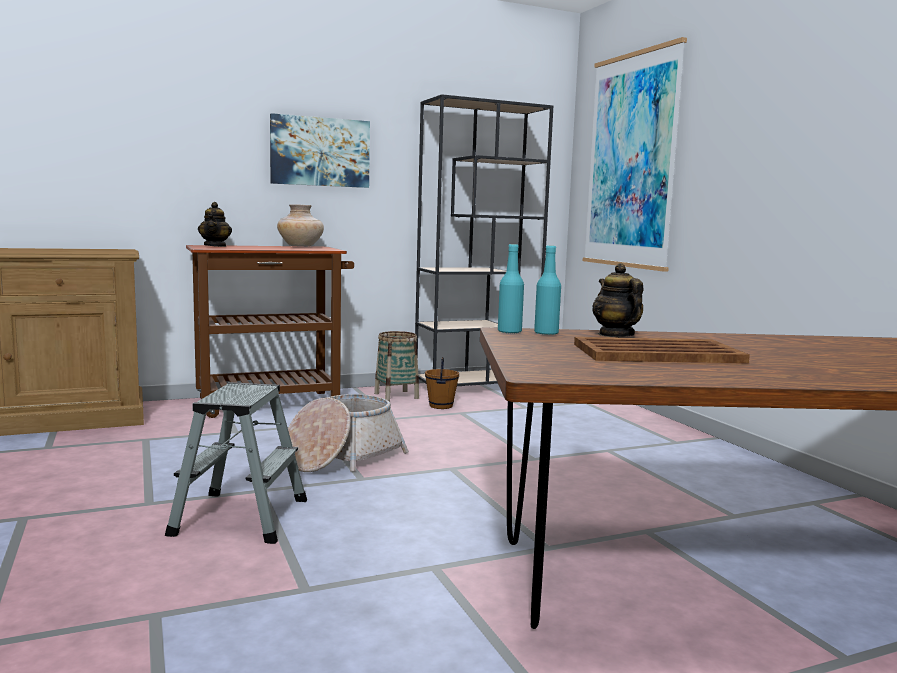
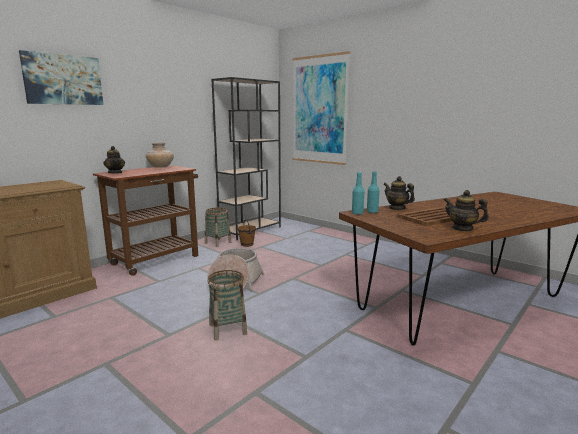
camera: 25 degrees left, 5 degrees up
grey step ladder [165,382,307,544] -> basket [207,270,247,340]
picture [270,113,370,188] -> picture moved to [19,50,104,105]
none -> teapot [444,190,489,232]

